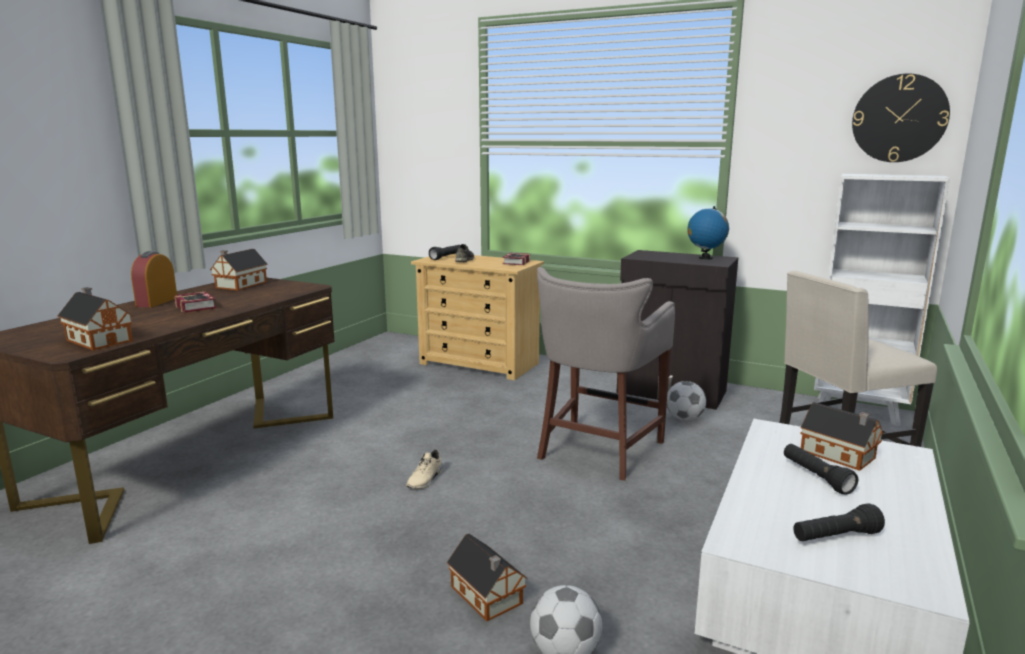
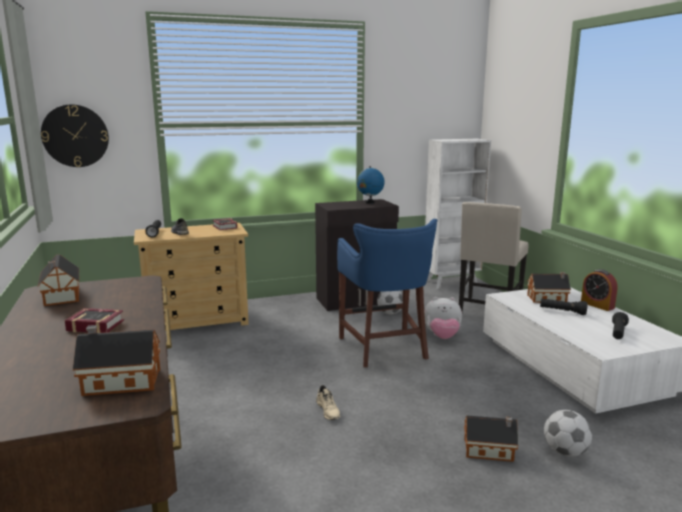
camera: 45 degrees left, 0 degrees up
alarm clock [131,251,177,308] -> alarm clock moved to [581,269,618,311]
grey stool [537,267,675,481] -> blue stool [337,219,437,367]
wall clock [852,73,950,162] -> wall clock moved to [41,104,109,167]
none -> plush toy [424,297,462,339]

